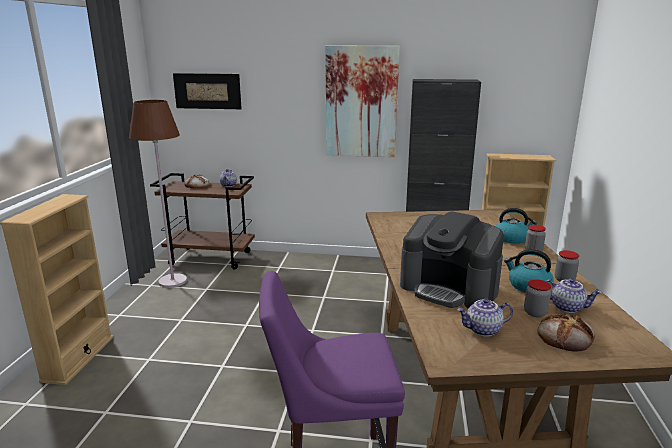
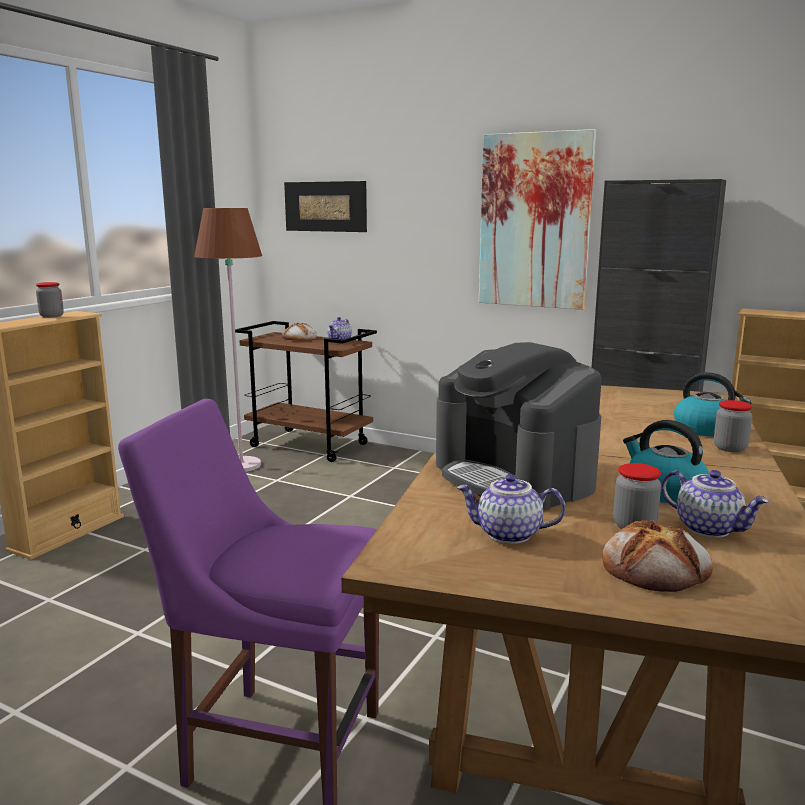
camera: 20 degrees right, 5 degrees down
jar [555,250,579,281] -> jar moved to [36,282,64,318]

